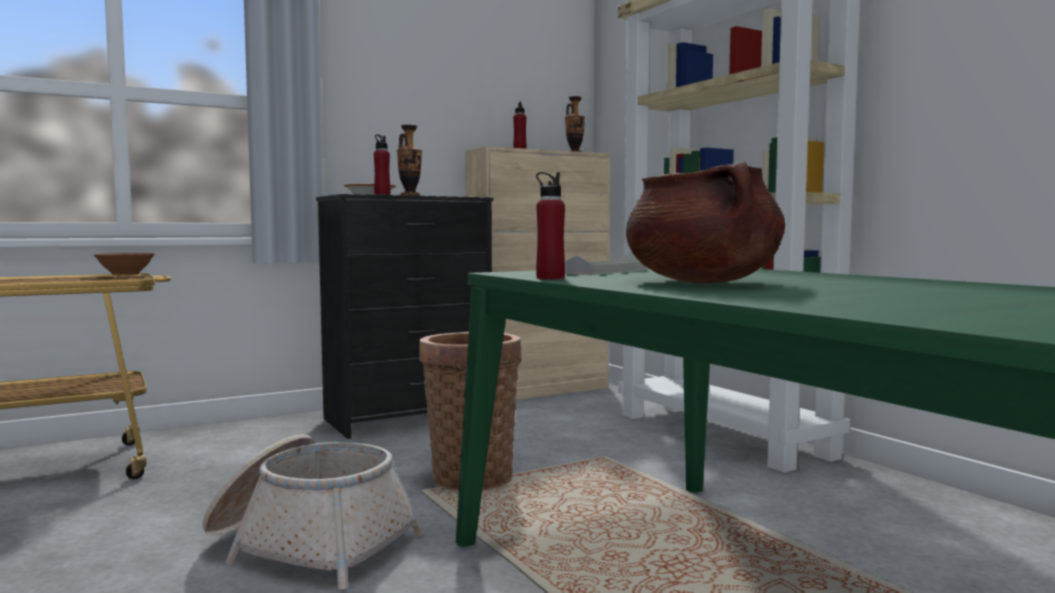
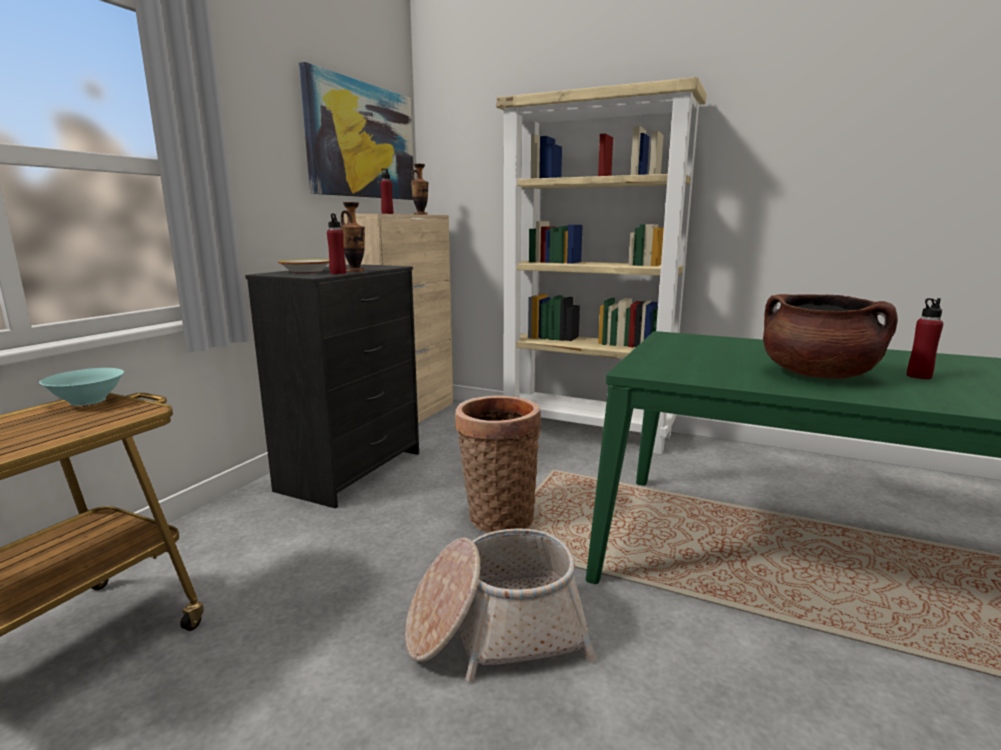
camera: 35 degrees left, 10 degrees up
brown bowl [93,253,155,275] -> turquoise bowl [39,368,124,406]
red bottle [536,172,565,279] -> red bottle moved to [907,298,943,379]
grey tray [565,253,646,275] -> none
none -> picture [299,62,413,200]

